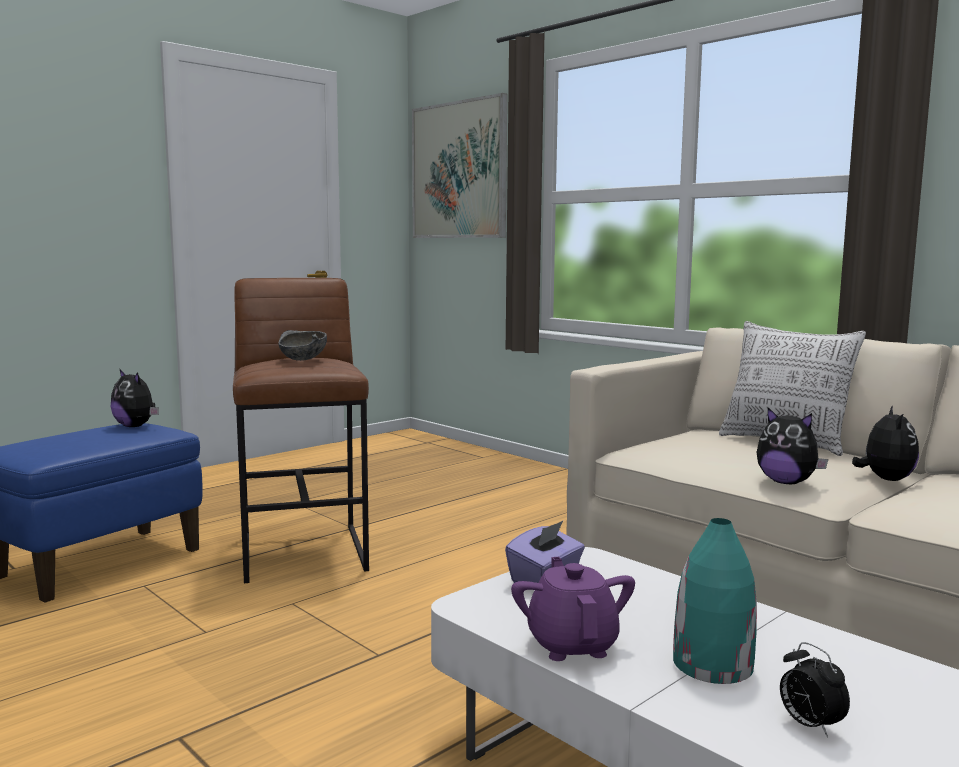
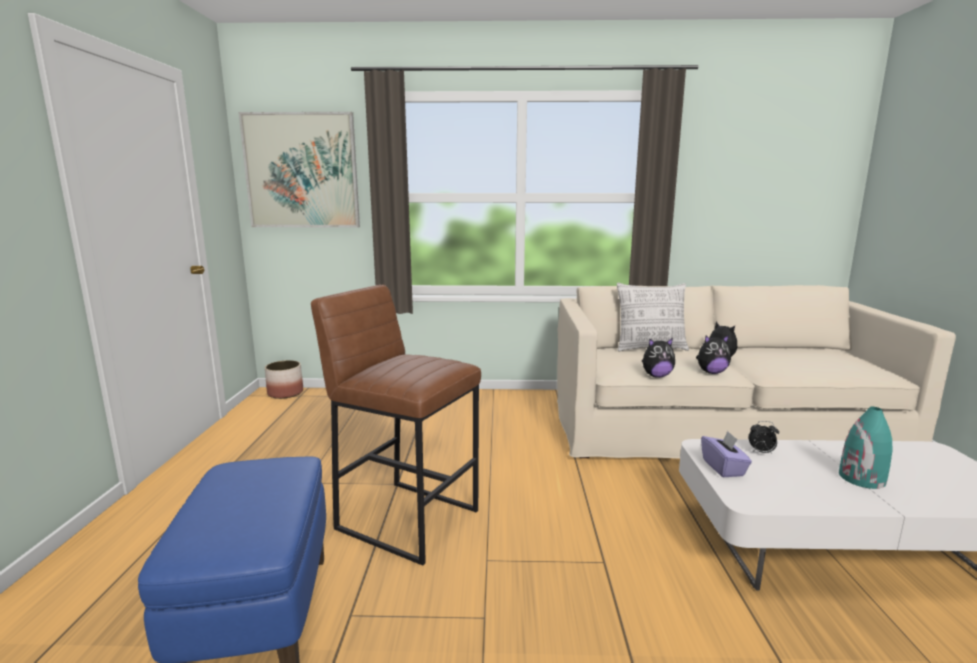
camera: 45 degrees left, 5 degrees up
plush toy [111,370,159,427] -> plush toy moved to [642,338,675,378]
grey bowl [279,330,327,361] -> none
purple teapot [511,557,635,661] -> none
alarm clock [780,642,850,738] -> alarm clock moved to [749,421,779,454]
none -> planter [265,360,303,399]

